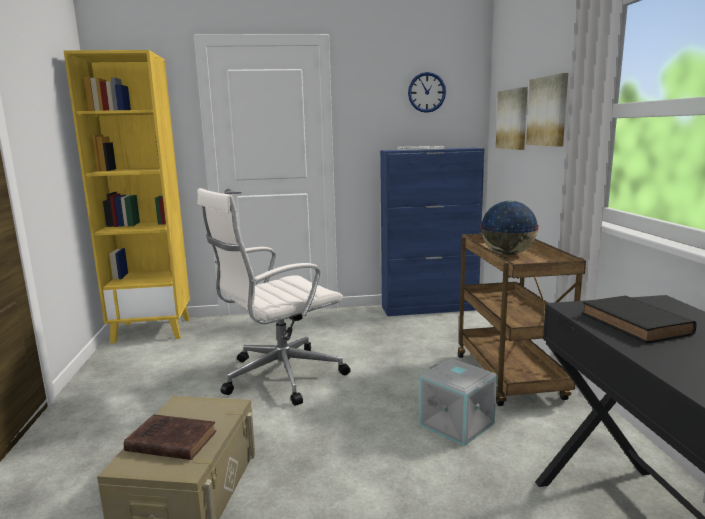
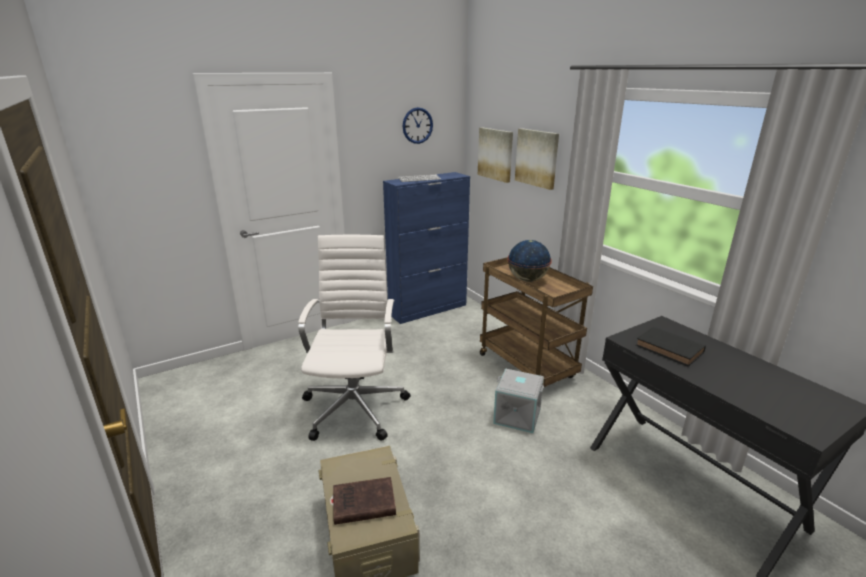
camera: 25 degrees left, 10 degrees up
yellow bookcase [63,50,190,344] -> none
white office chair [197,188,351,406] -> white office chair turned 150 degrees clockwise [298,235,411,441]

